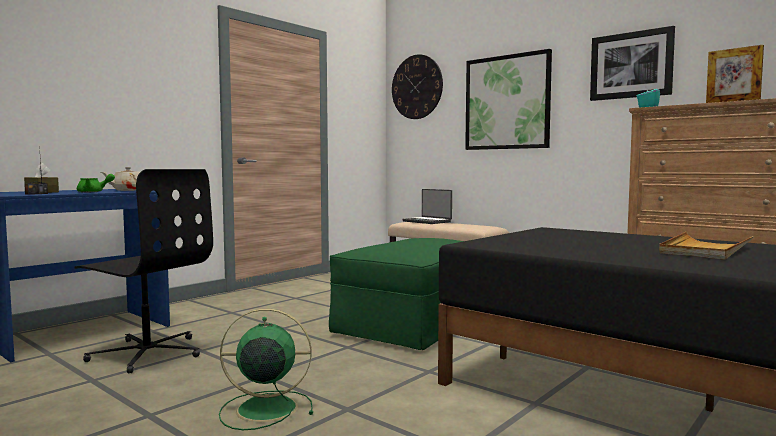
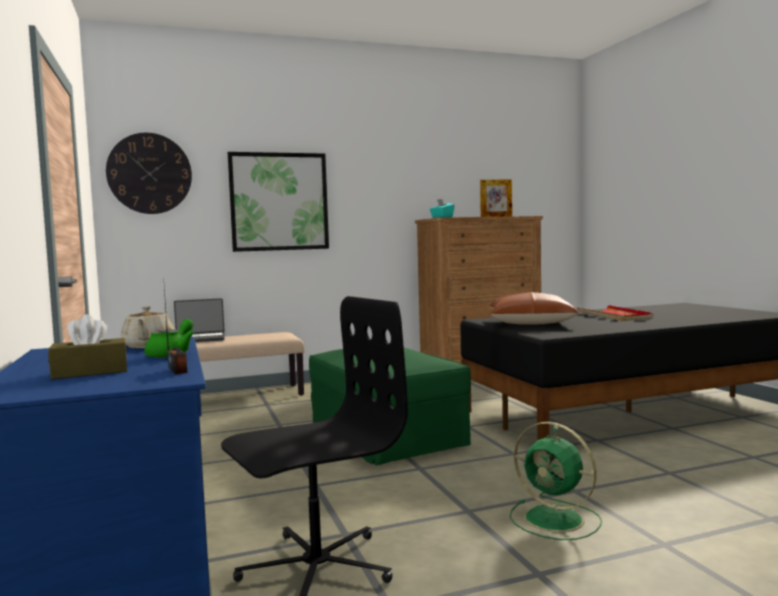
camera: 60 degrees left, 0 degrees up
green fan [219,308,313,430] -> green fan turned 75 degrees counterclockwise [510,422,602,540]
picture [590,26,675,101] -> none
beige tray [659,232,754,260] -> red tray [577,305,653,321]
none -> brown pillow [487,292,578,325]

